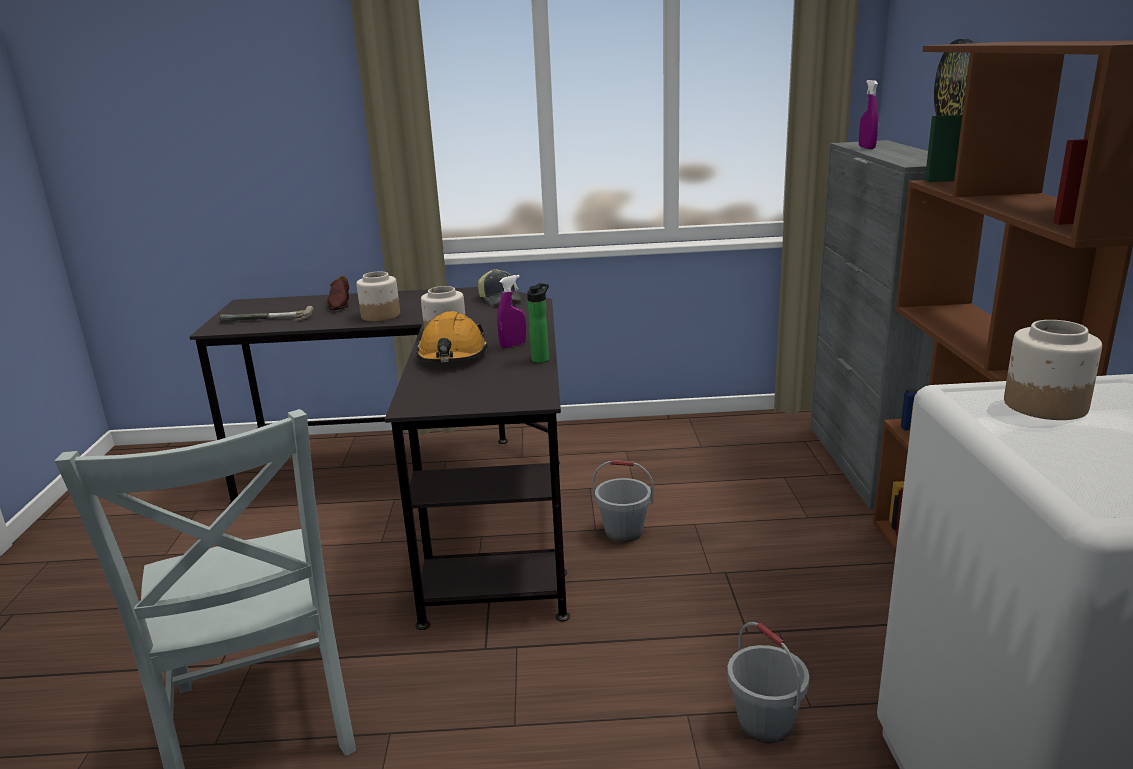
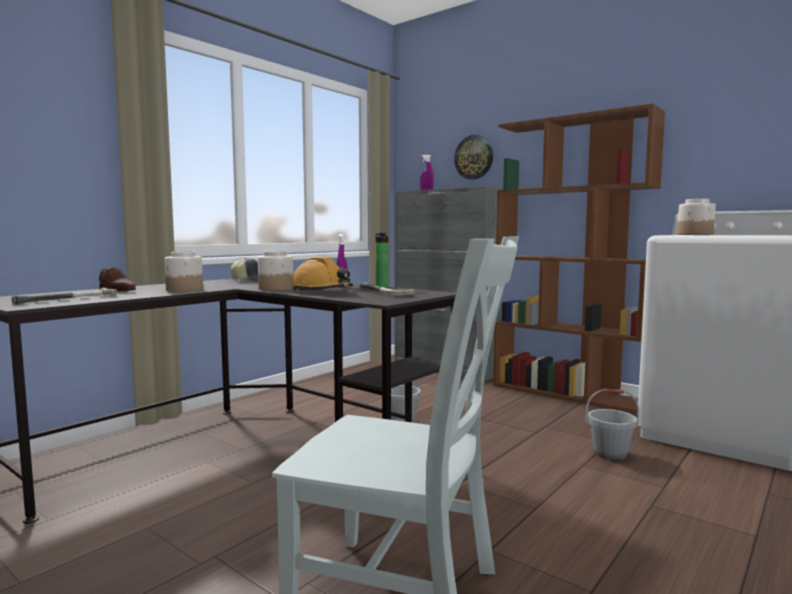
camera: 50 degrees left, 15 degrees down
none -> hammer [360,282,415,296]

